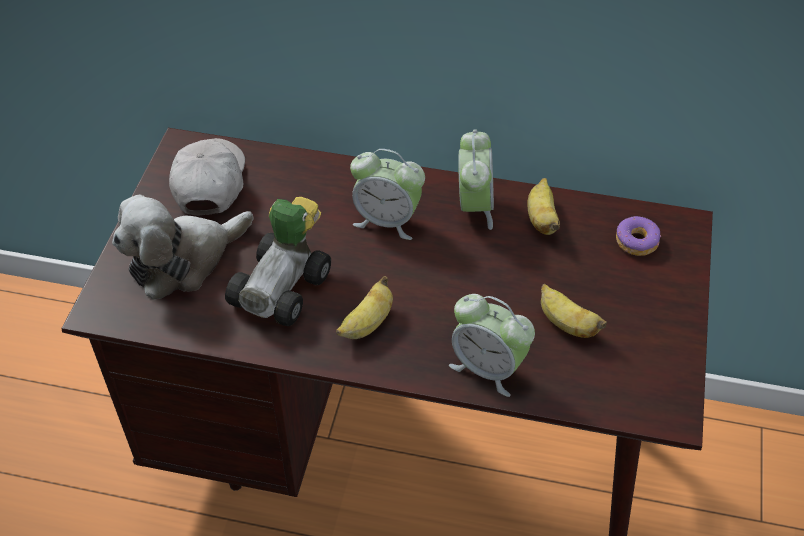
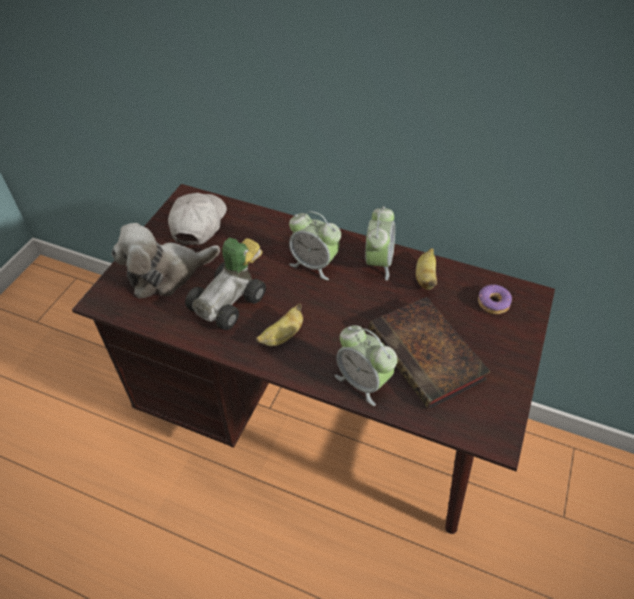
camera: 10 degrees right, 0 degrees up
banana [541,284,607,338] -> book [368,297,490,410]

